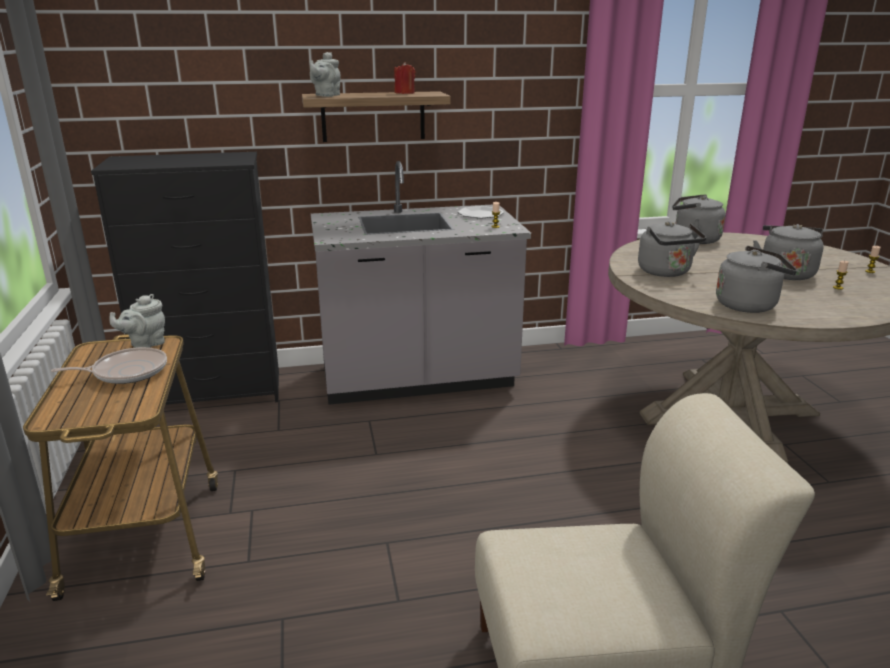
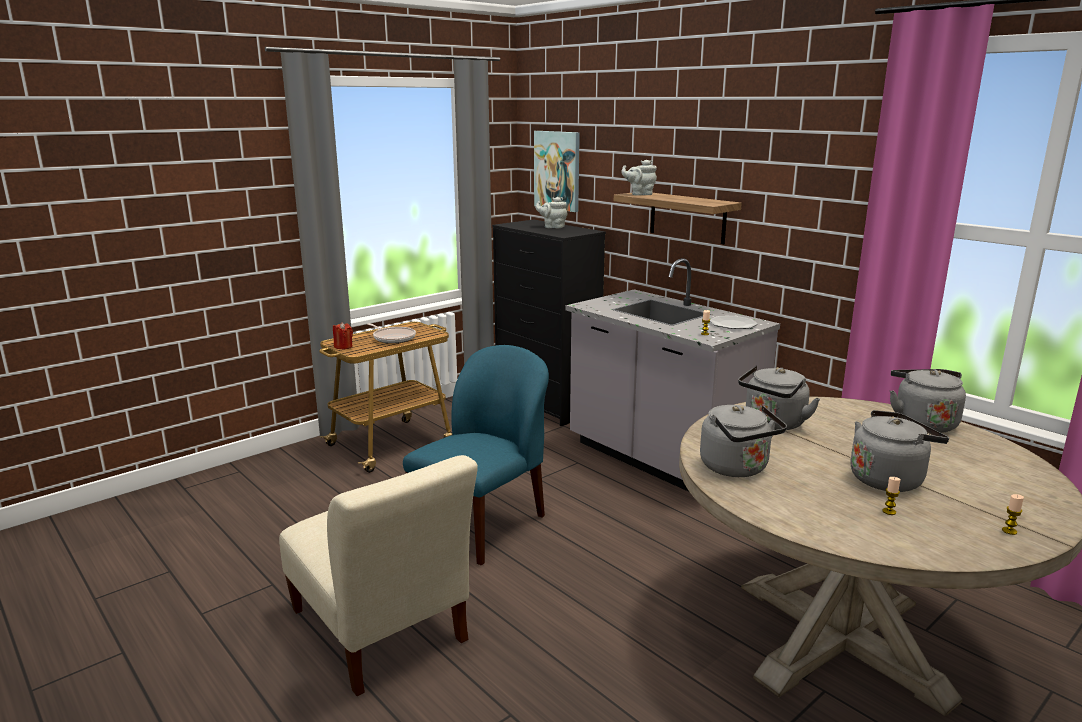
camera: 60 degrees right, 5 degrees down
grey teapot [110,294,165,348] -> grey teapot moved to [535,197,568,228]
red candle [394,62,416,94] -> red candle moved to [333,322,353,349]
none -> blue chair [403,345,549,565]
none -> picture [534,131,580,212]

